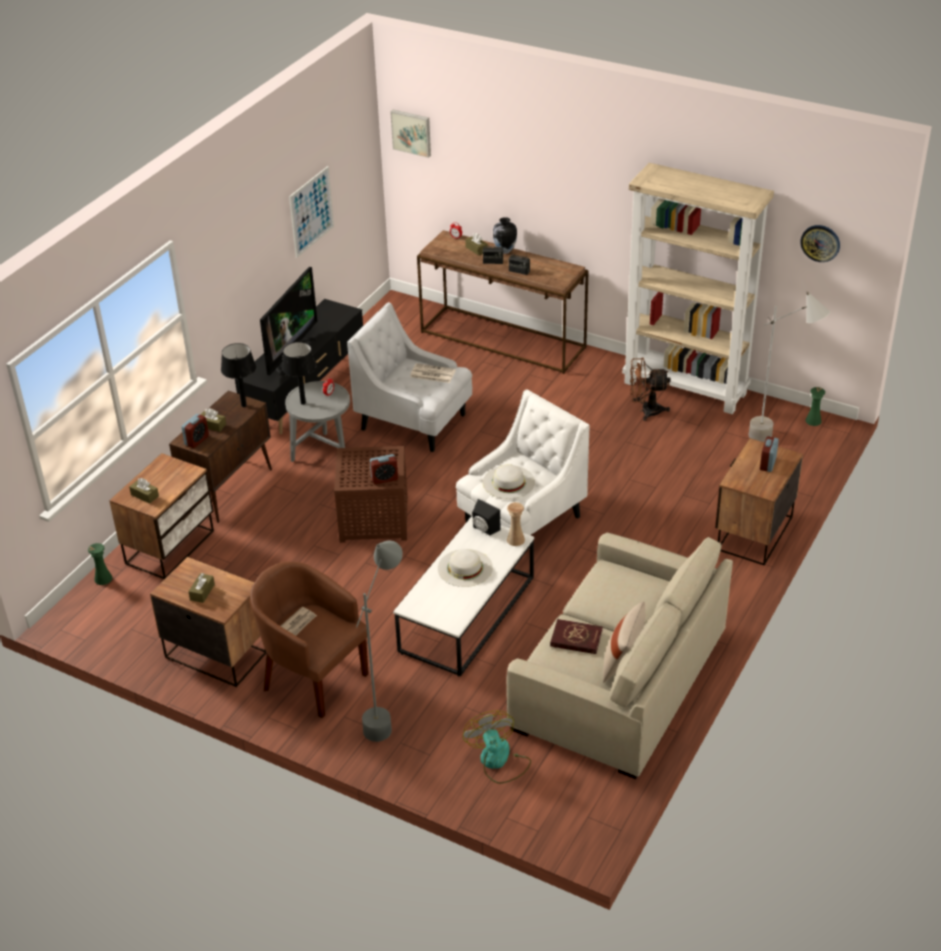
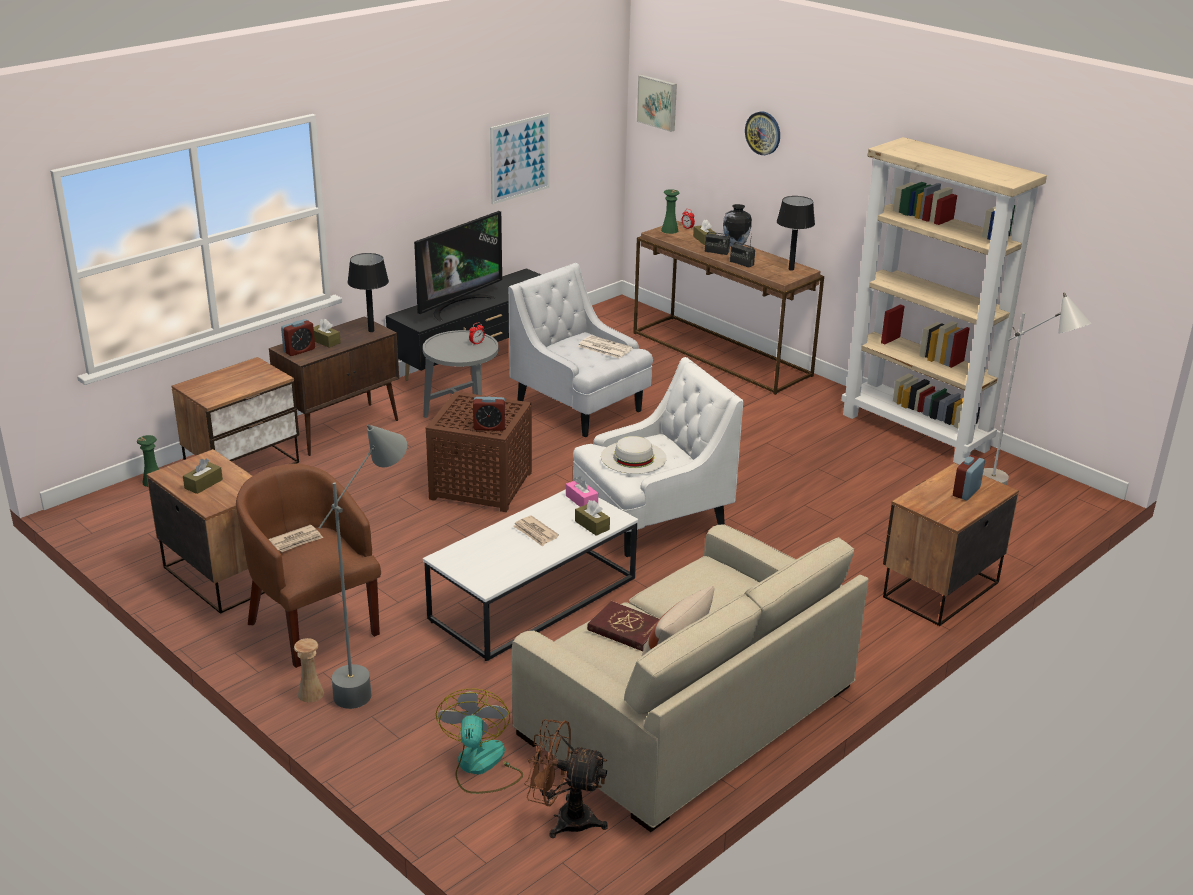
camera: 15 degrees right, 10 degrees down
brown tissue box [129,478,159,504] -> brown tissue box moved to [575,500,610,536]
black table lamp [282,342,316,405] -> black table lamp moved to [777,196,815,271]
white hat [438,549,493,587] -> newspaper [513,515,559,546]
black speaker [472,499,500,535] -> pink tissue box [566,476,598,507]
beige vase [507,502,525,546] -> beige vase moved to [294,638,324,702]
brown fan [630,357,671,421] -> brown fan moved to [525,719,608,838]
wall clock [800,225,840,262] -> wall clock moved to [745,112,780,155]
green vase [805,387,825,426] -> green vase moved to [661,189,680,234]

